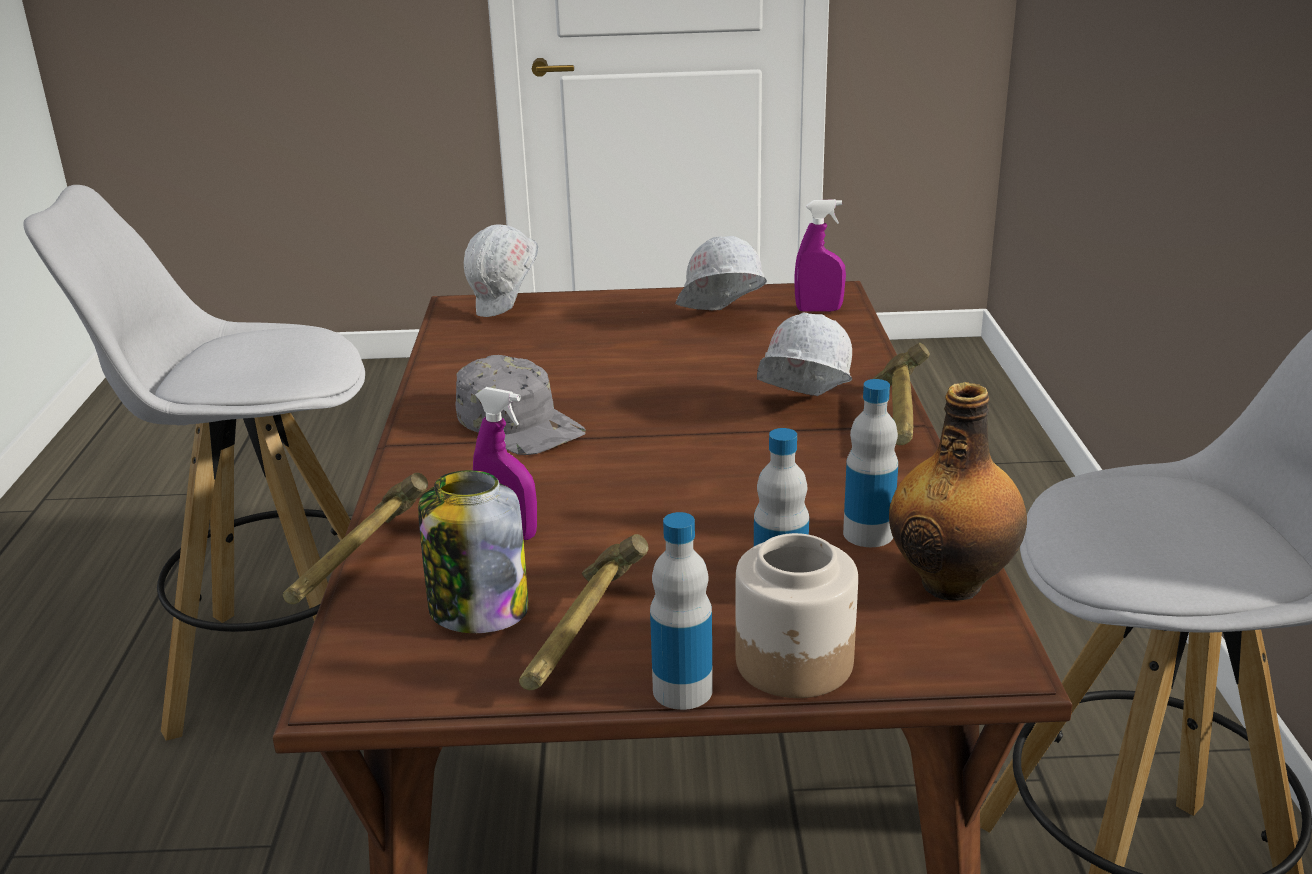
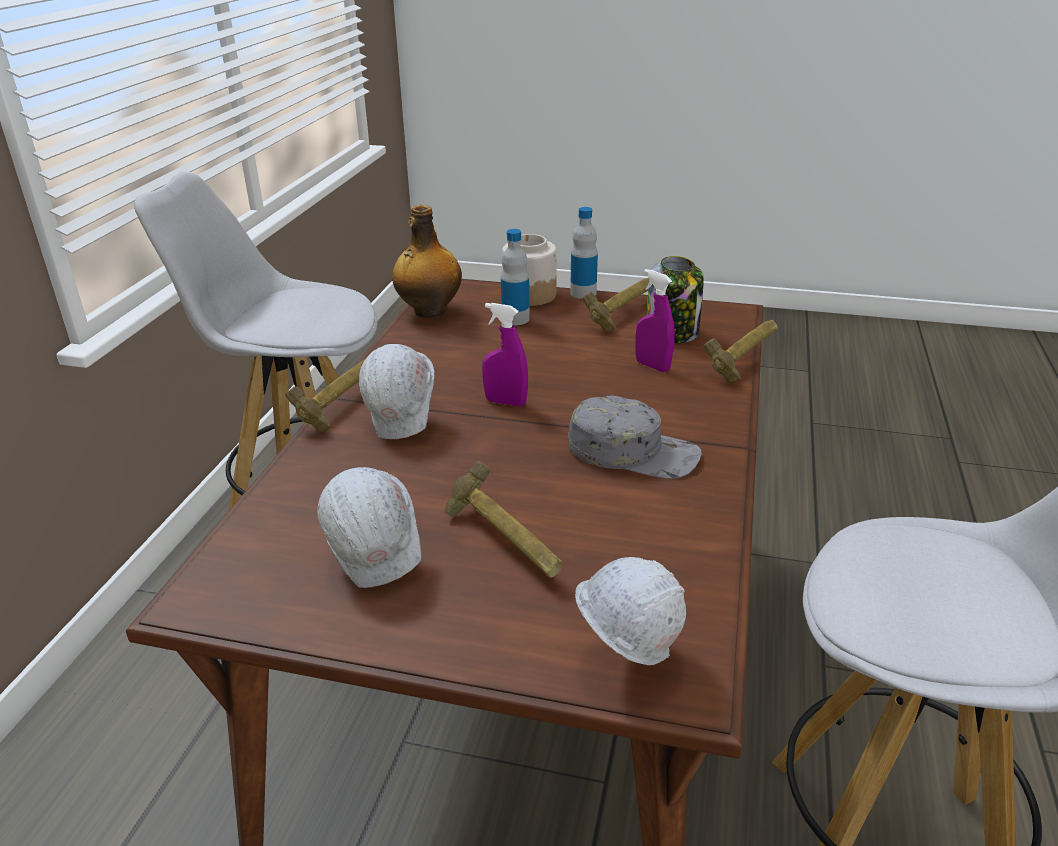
camera: 165 degrees left, 5 degrees up
grey cap [456,355,586,455] -> grey cap turned 135 degrees clockwise [568,396,701,479]
purple spray bottle [794,199,846,312] -> purple spray bottle moved to [482,303,528,407]
bottle [843,379,898,547] -> none
none -> hammer [444,461,562,578]

